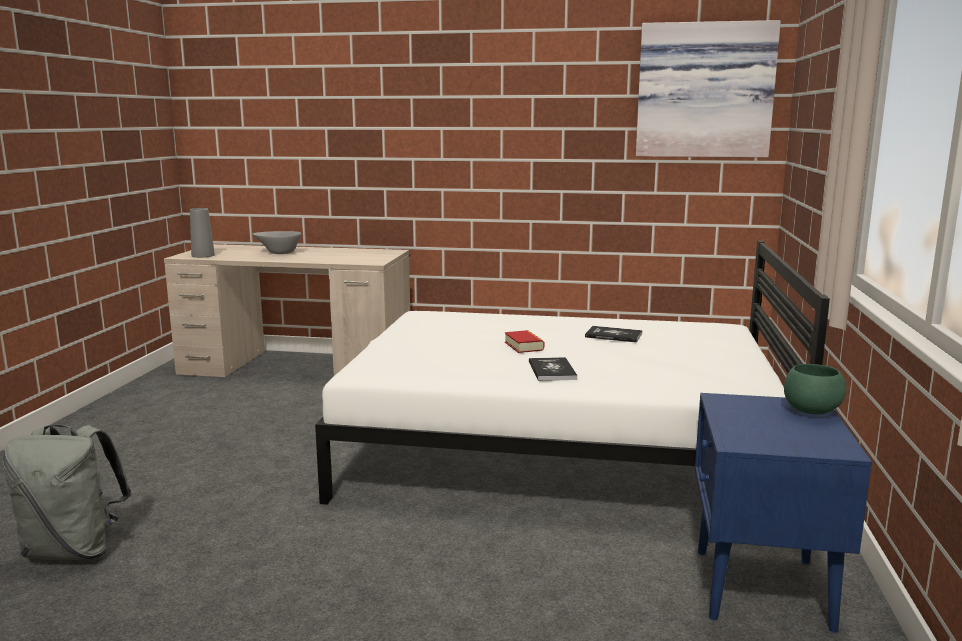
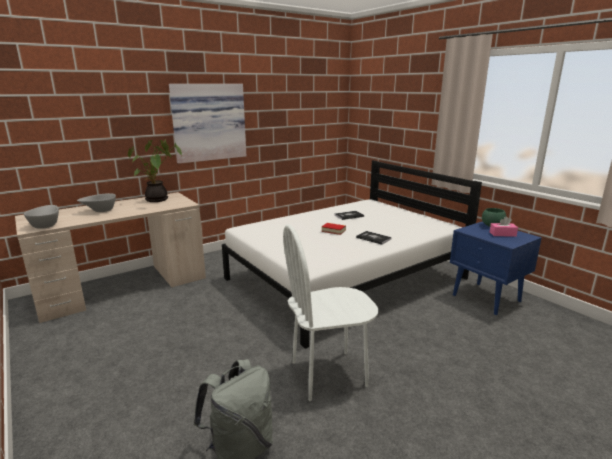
camera: 45 degrees left, 5 degrees up
grey vase [190,208,215,258] -> grey bowl [24,205,59,229]
picture [636,20,781,158] -> picture moved to [169,84,246,164]
none -> potted plant [128,140,182,202]
none -> white chair [283,224,379,401]
none -> pink tissue box [490,216,518,237]

